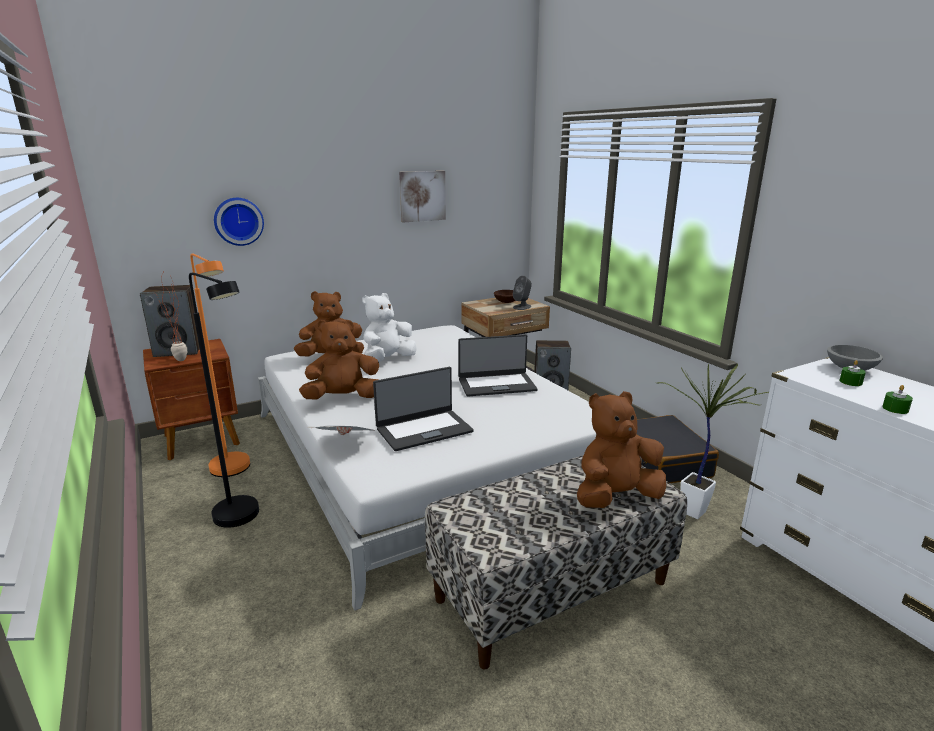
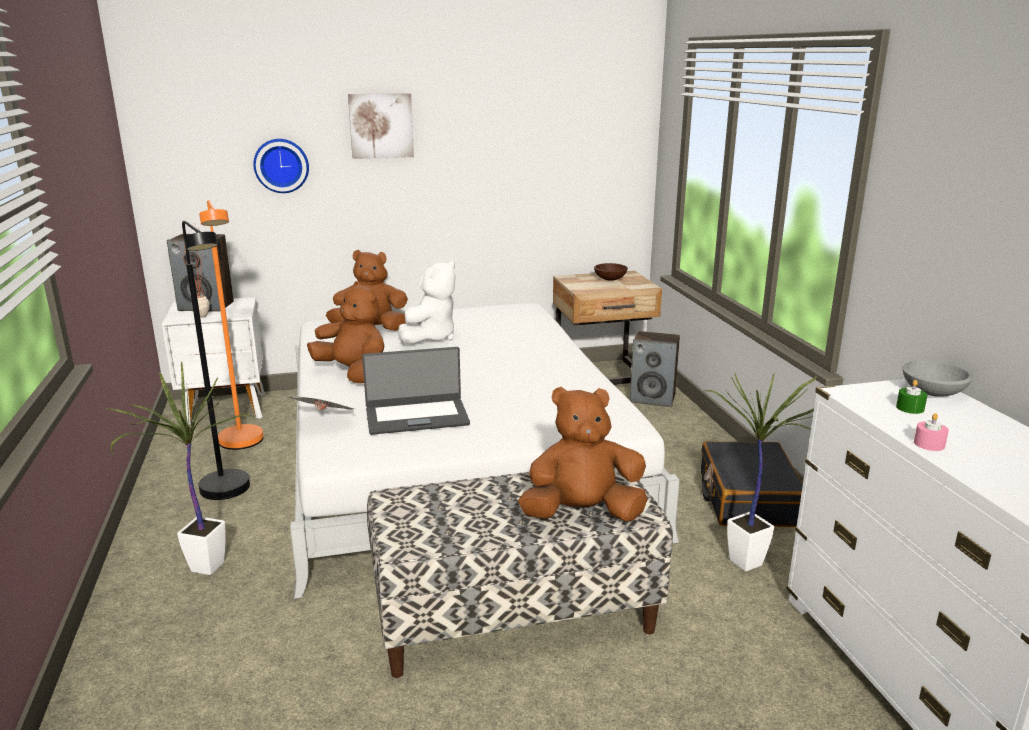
camera: 15 degrees right, 0 degrees up
brown nightstand [143,339,240,460] -> white nightstand [162,297,265,425]
brown plush toy [299,320,379,400] -> brown plush toy turned 45 degrees clockwise [307,281,384,383]
white plush toy [362,293,416,362] -> white plush toy turned 150 degrees clockwise [398,260,455,344]
picture [399,171,446,223] -> picture moved to [348,93,414,159]
laptop [458,335,538,396] -> none
grey speaker [513,276,532,310] -> none
green candle [882,385,913,414] -> pink candle [914,413,949,451]
none -> potted plant [108,361,256,575]

